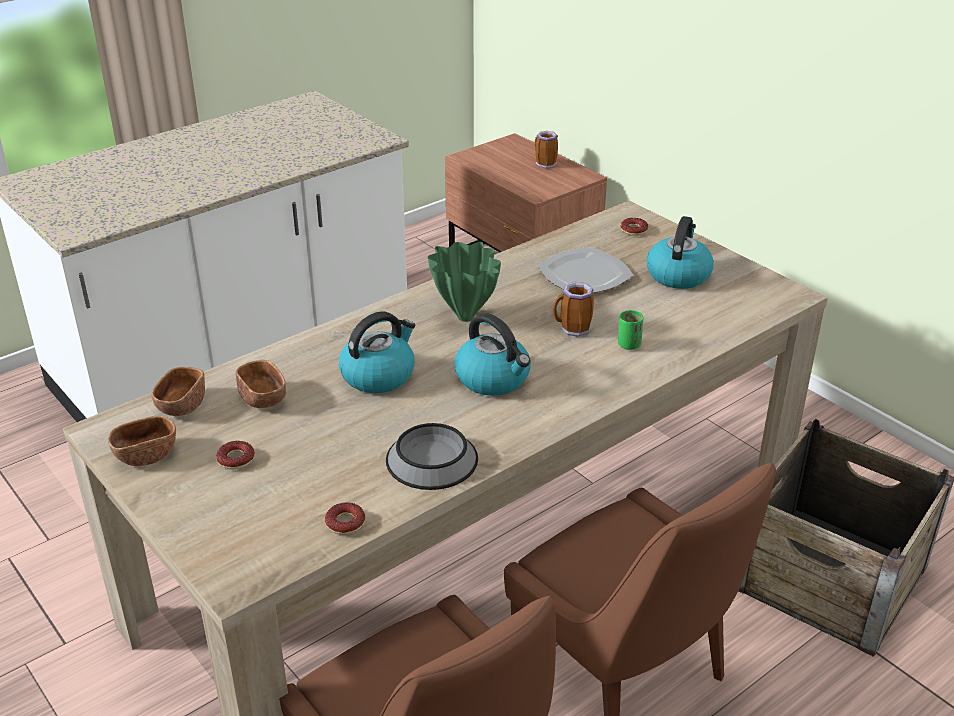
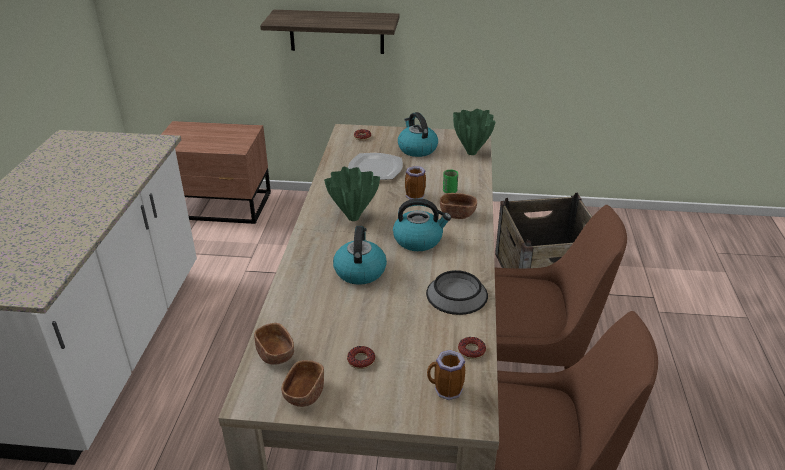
camera: 45 degrees left, 0 degrees up
brown bowl [235,360,286,408] -> brown bowl moved to [440,193,477,219]
mug [535,131,558,169] -> mug moved to [427,350,465,400]
none -> shelf [260,10,399,54]
none -> green vase [453,109,496,155]

